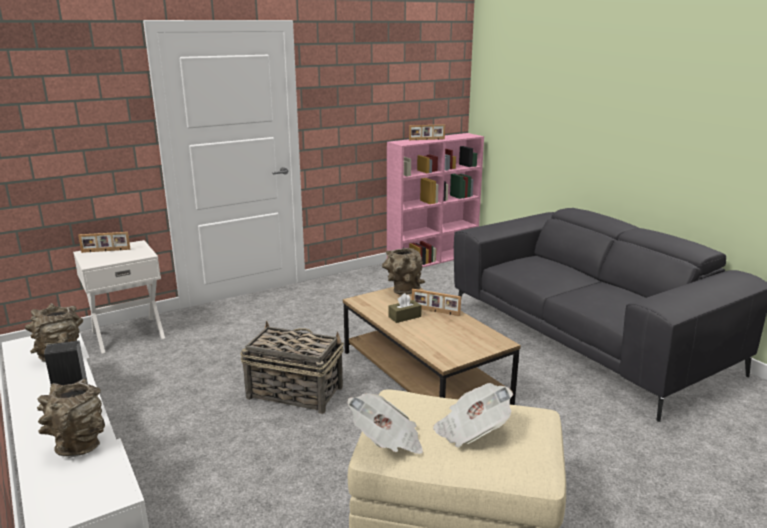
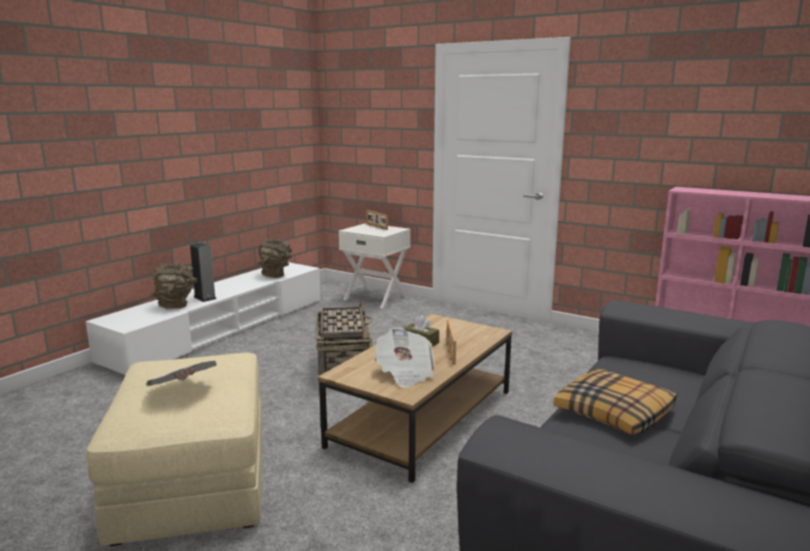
camera: 65 degrees right, 5 degrees down
newspaper [347,394,423,454] -> newspaper moved to [374,328,435,388]
brown vase [382,248,425,295] -> none
picture frame [409,124,445,140] -> none
none -> pillow [554,369,677,436]

